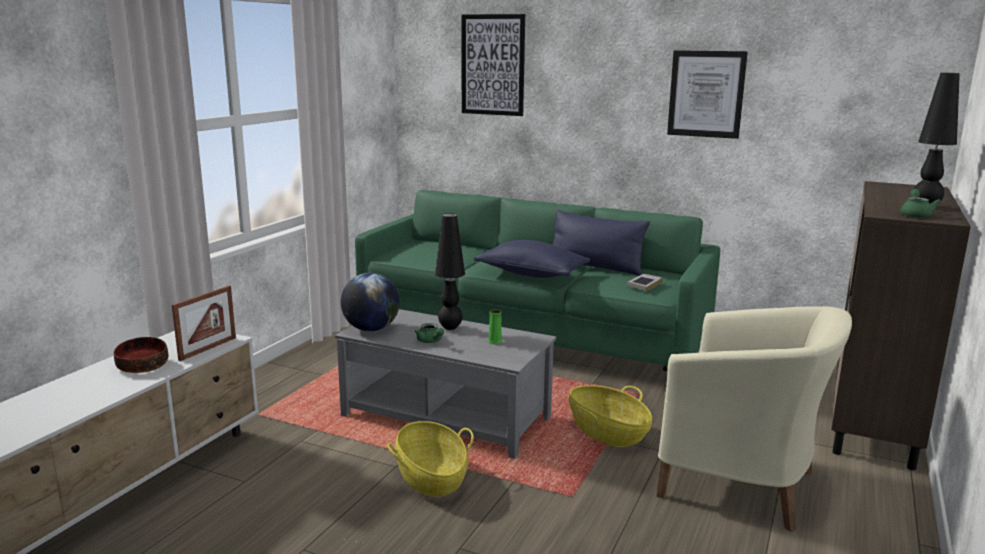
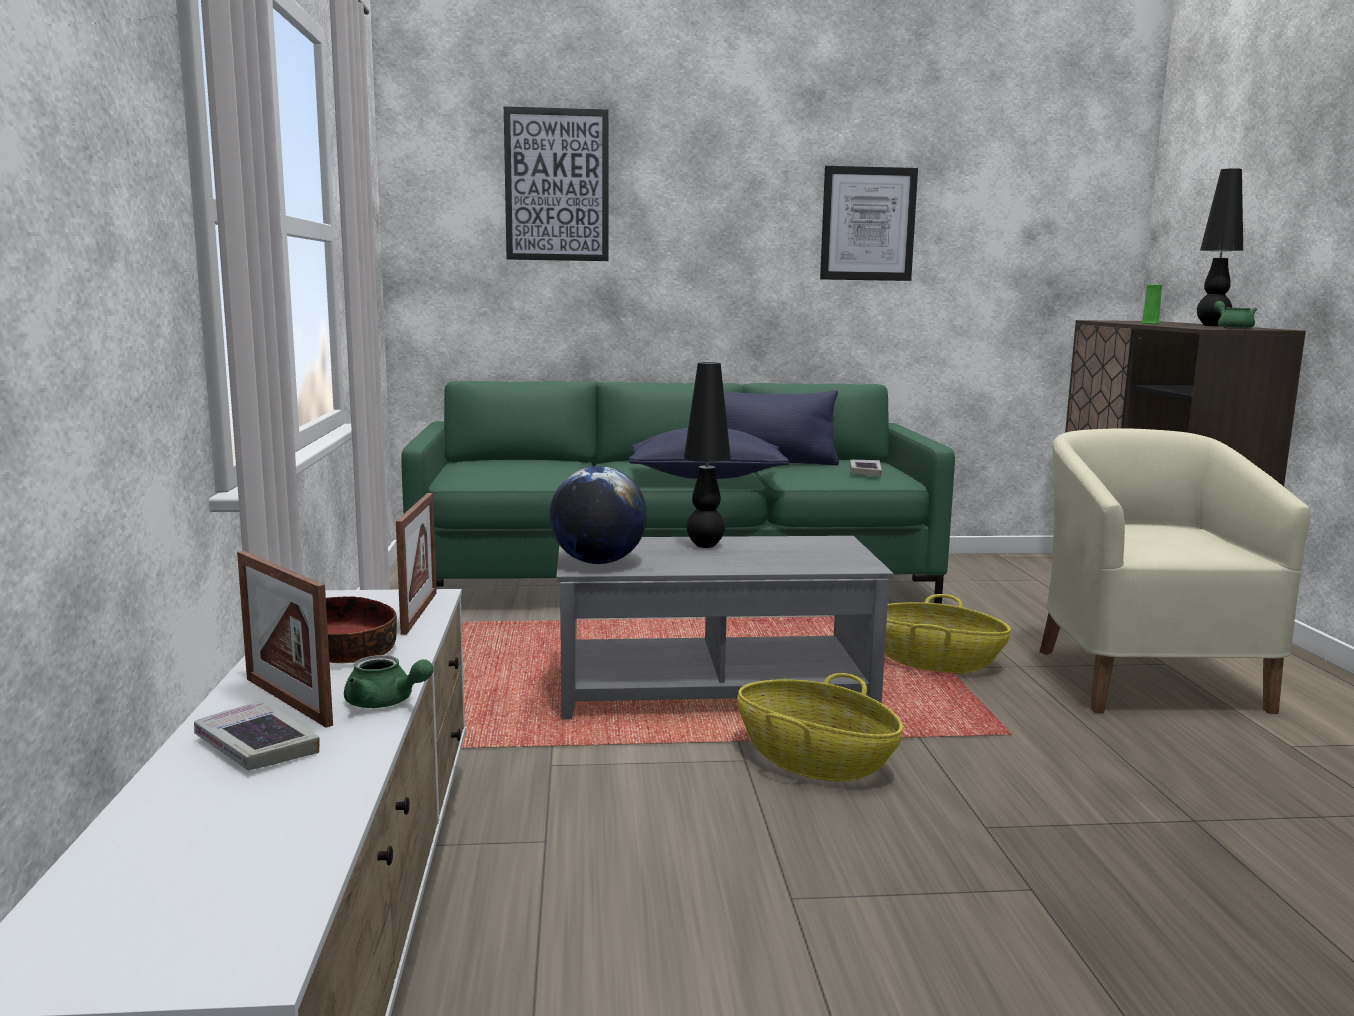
camera: 30 degrees left, 5 degrees down
green teapot [415,323,444,343] -> green teapot moved to [344,655,434,708]
green vase [488,310,502,344] -> green vase moved to [1142,284,1162,324]
beige armchair [656,306,852,532] -> beige armchair turned 90 degrees counterclockwise [1040,428,1311,714]
none -> book [194,700,320,770]
none -> picture frame [237,551,333,727]

